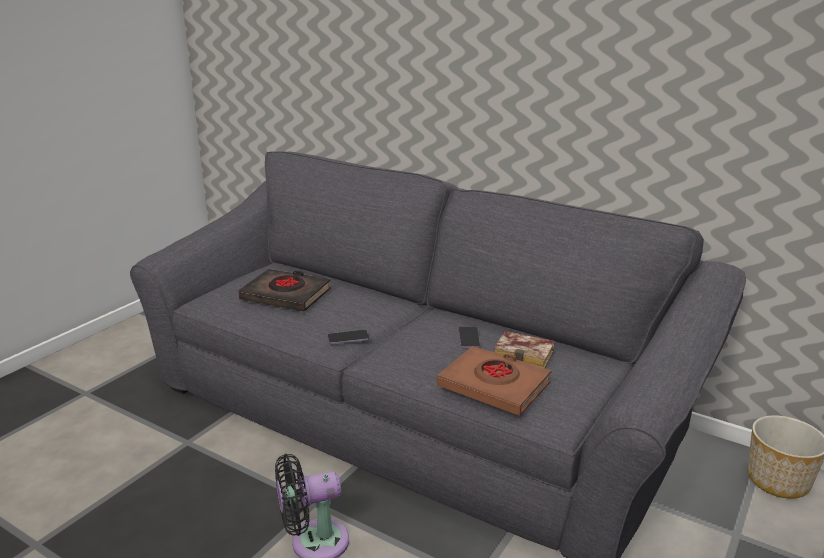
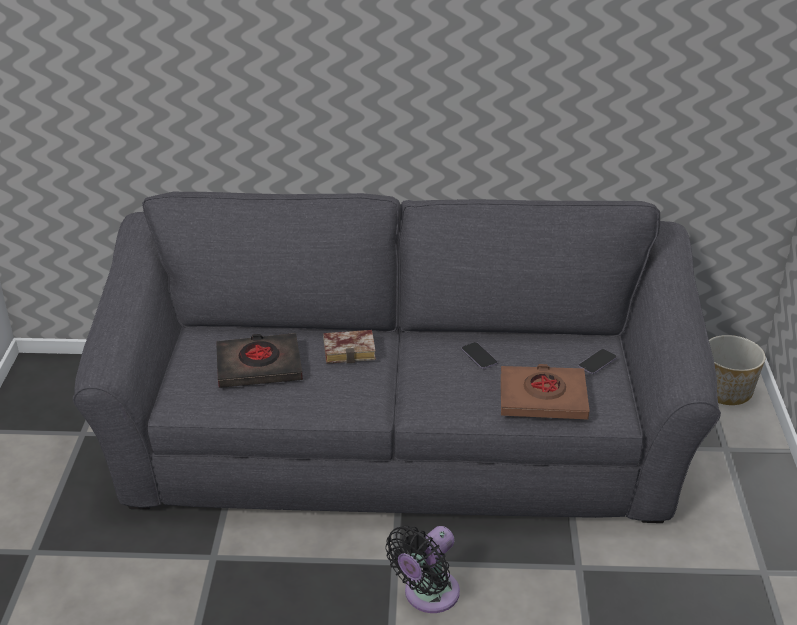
camera: 30 degrees left, 10 degrees up
phone [327,330,369,344] -> phone moved to [578,349,617,374]
book [494,331,555,368] -> book moved to [323,330,376,364]

